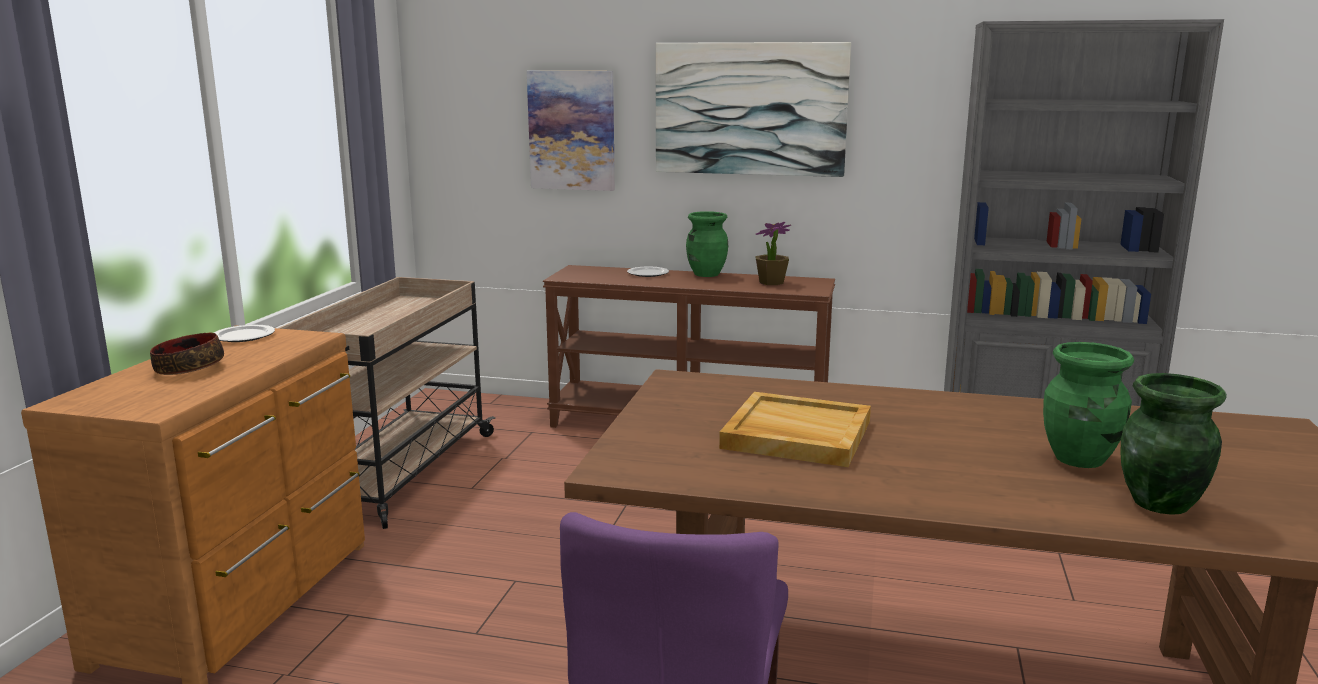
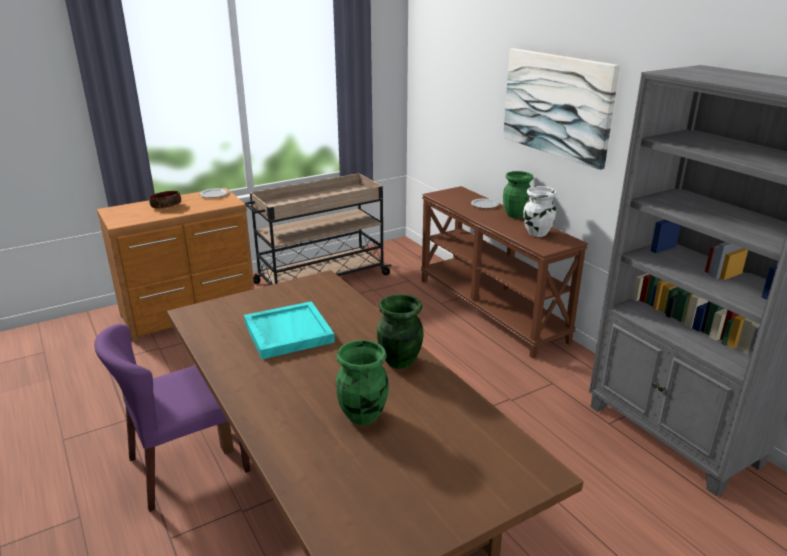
camera: 45 degrees right, 10 degrees up
picture [527,71,615,191] -> none
beige tray [719,392,871,467] -> turquoise tray [244,301,335,359]
potted plant [755,222,791,285] -> white vase [523,186,557,237]
green vase [1121,373,1227,515] -> green vase moved to [377,294,424,369]

